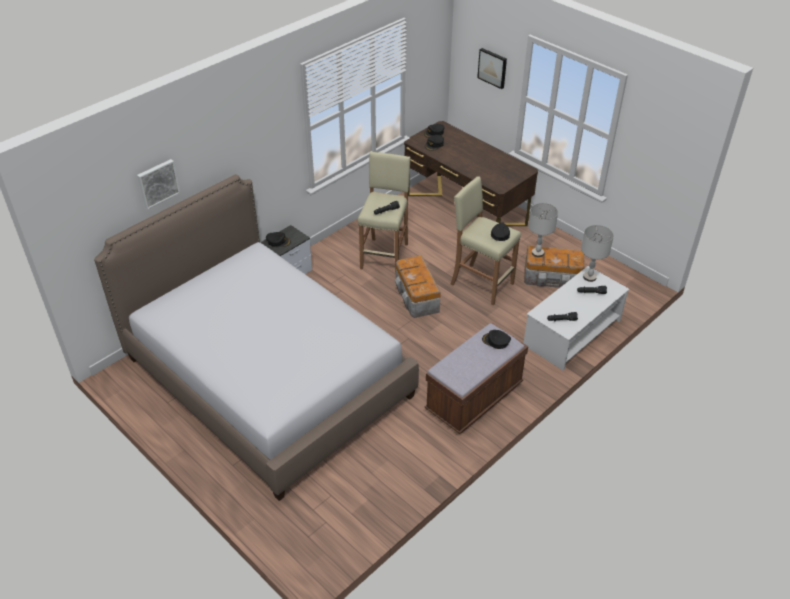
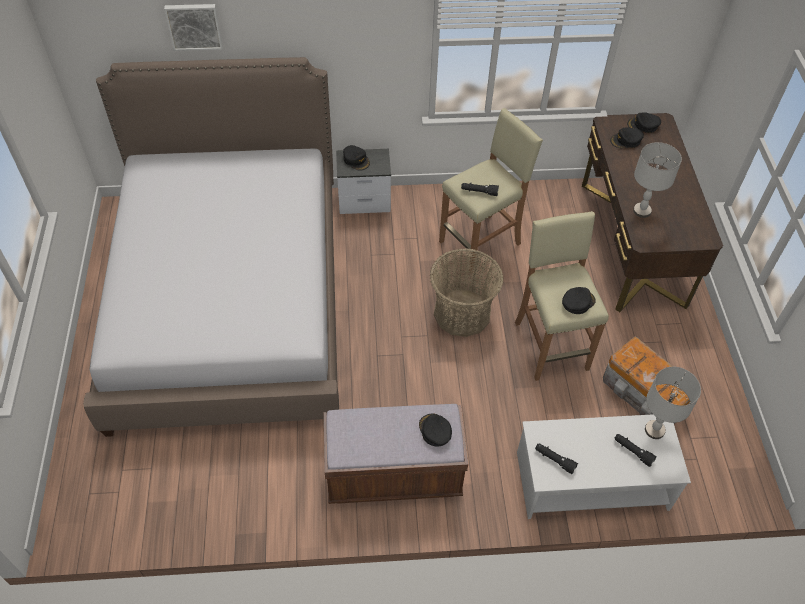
camera: 40 degrees right, 10 degrees up
storage box [395,255,441,318] -> basket [430,248,504,337]
picture [477,48,507,89] -> none
grey table lamp [528,203,558,257] -> grey table lamp moved to [633,142,682,218]

